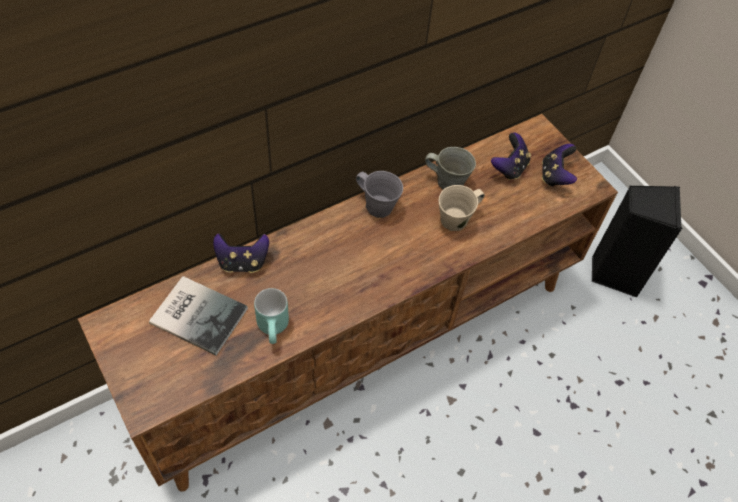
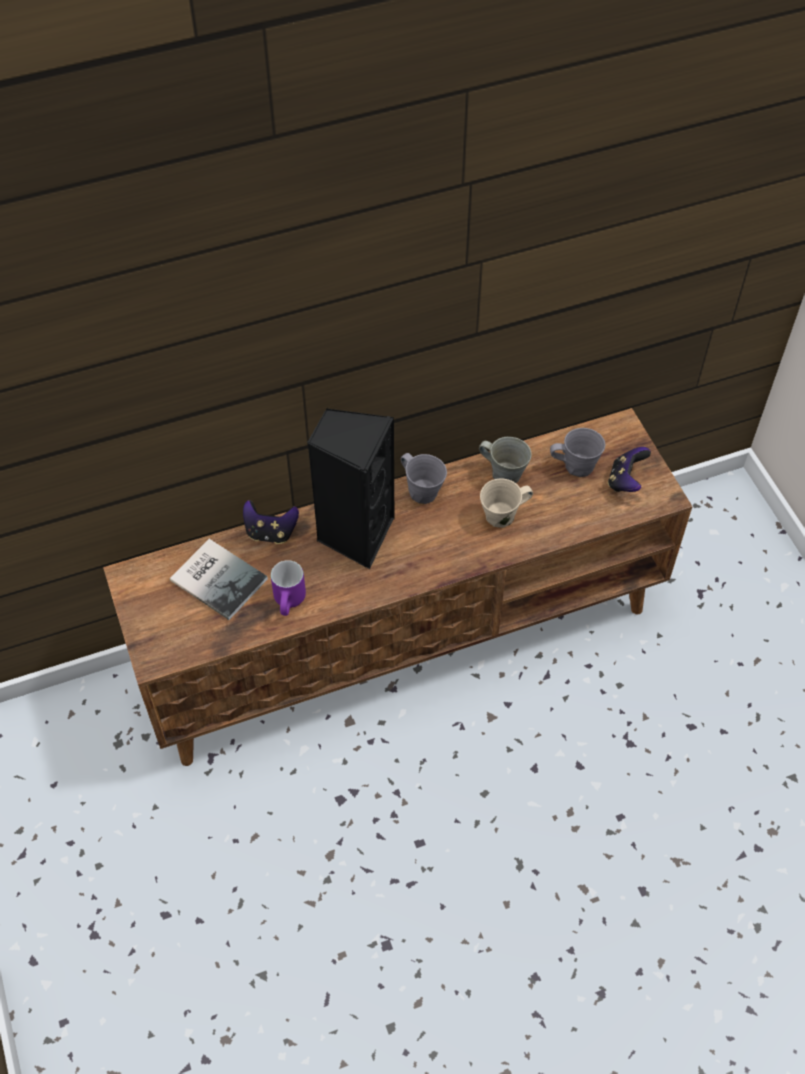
camera: 15 degrees right, 0 degrees up
turquoise mug [254,288,289,344] -> purple mug [271,560,306,616]
game controller [491,132,531,180] -> grey mug [550,428,605,477]
black speaker [592,185,682,297] -> black speaker moved to [307,407,395,569]

